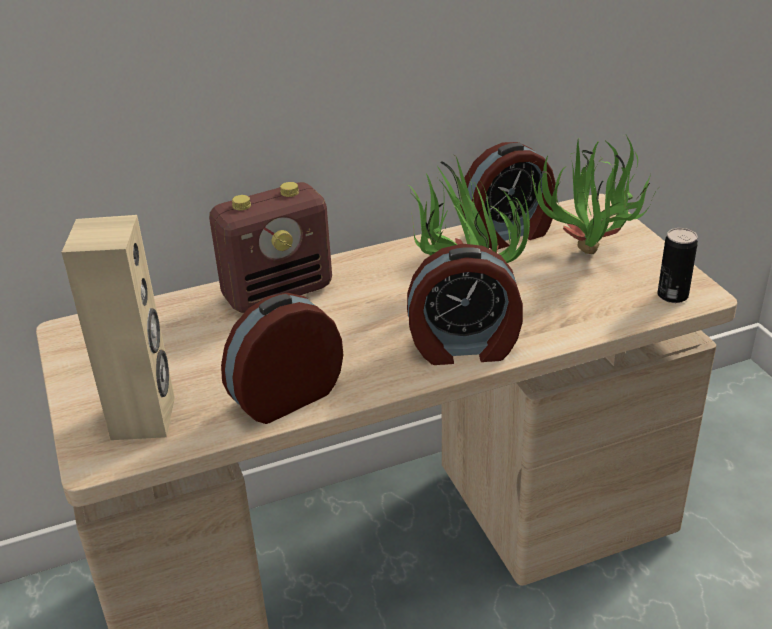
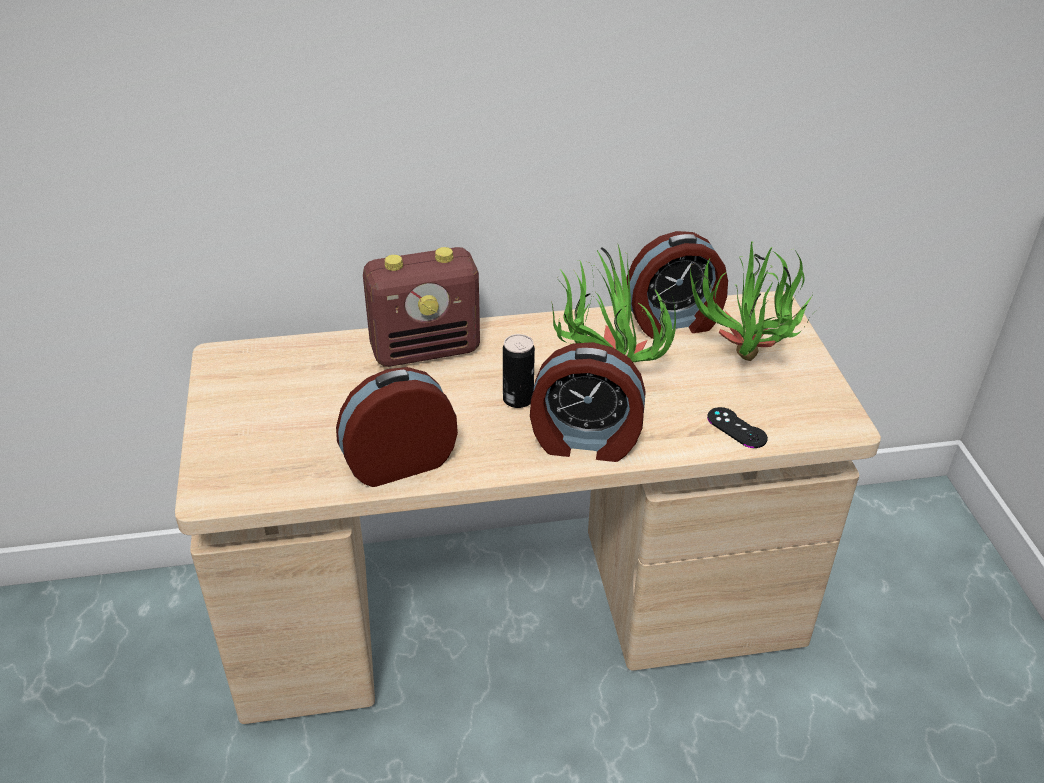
camera: 10 degrees right, 5 degrees up
beige speaker [61,215,175,440] -> none
can [657,228,698,303] -> can moved to [503,334,535,408]
none -> black game controller [707,407,768,448]

